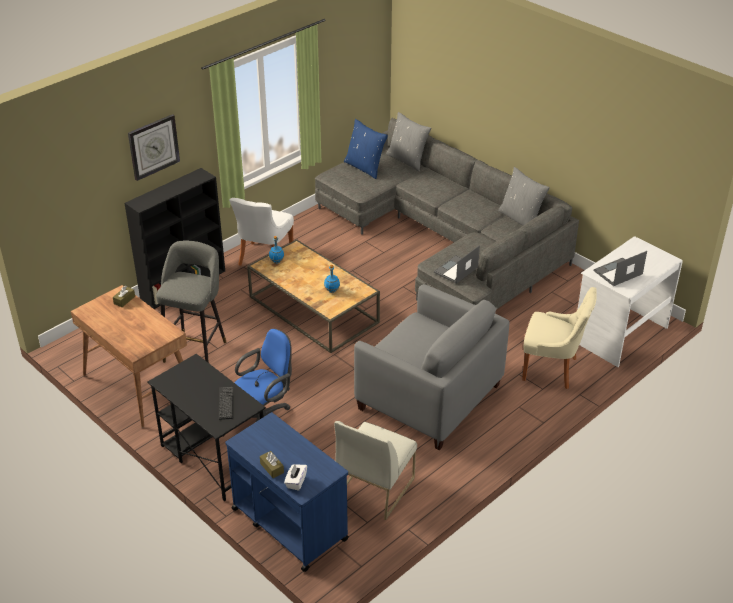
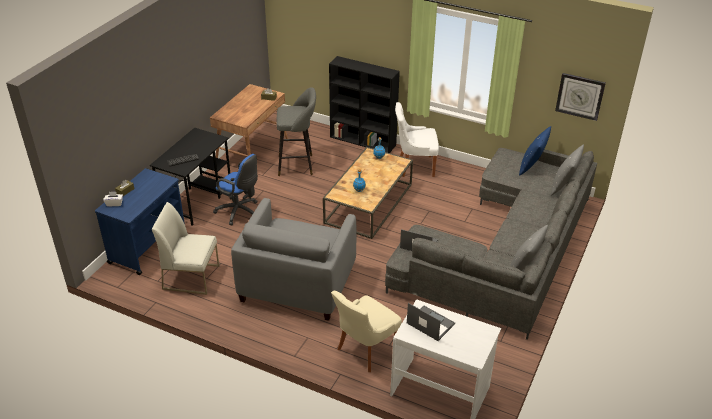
camera: 70 degrees right, 0 degrees up
wall clock [128,114,180,181] -> wall clock moved to [555,73,606,121]
beige chair [522,287,597,389] -> beige chair turned 45 degrees clockwise [331,291,402,372]

